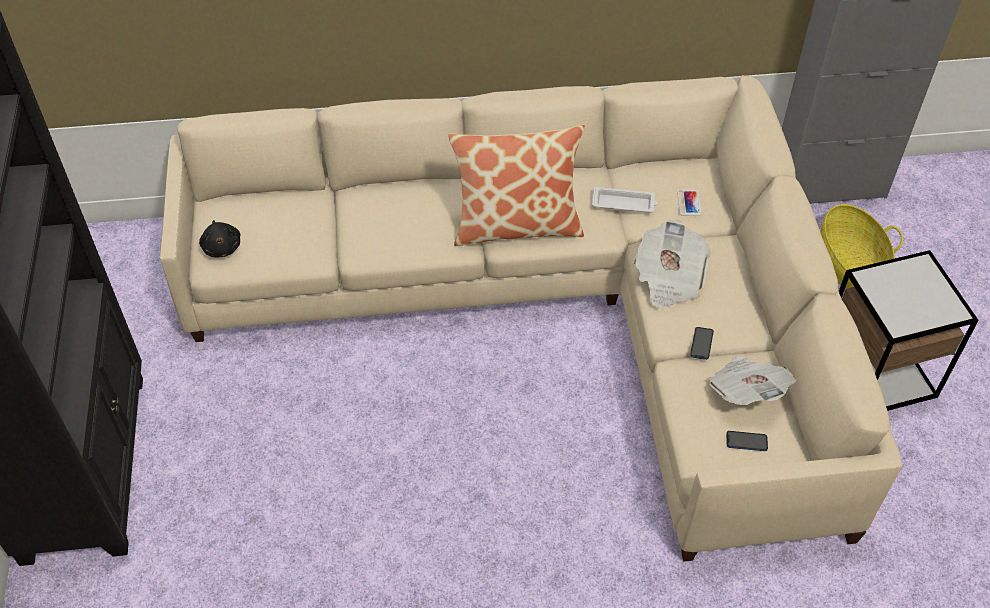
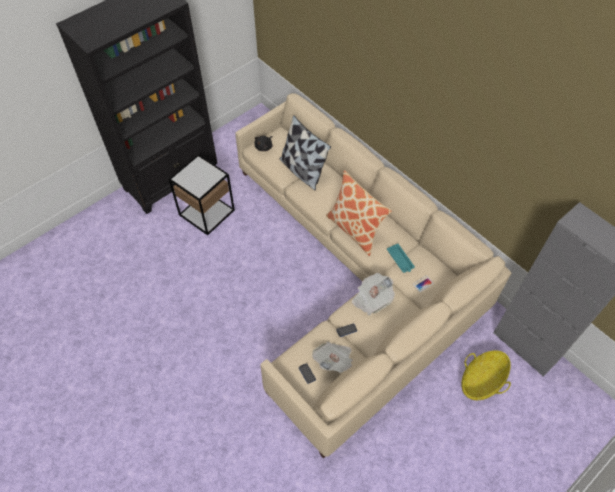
camera: 55 degrees right, 5 degrees up
white tray [592,186,657,213] -> turquoise tray [387,244,415,273]
side table [839,250,979,411] -> side table moved to [169,154,235,235]
none -> pillow [279,115,331,191]

